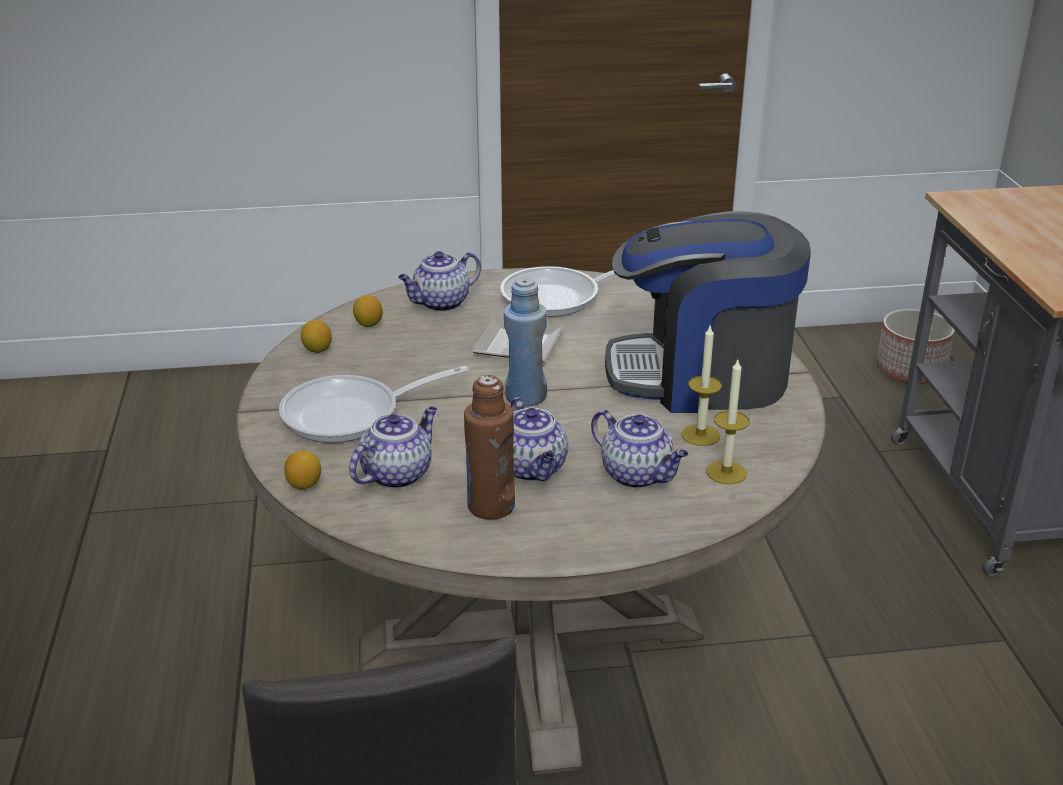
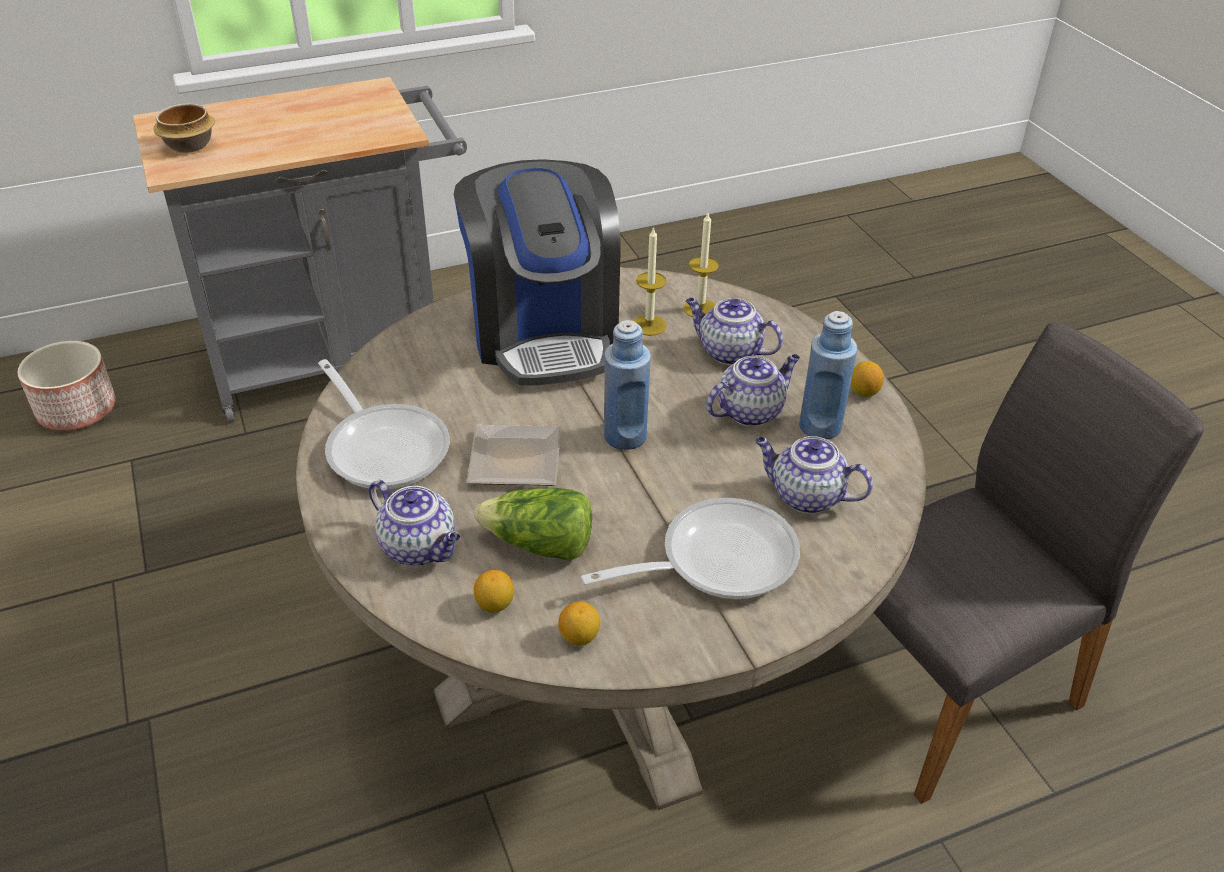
camera: 105 degrees left, 10 degrees up
frying pan [279,366,468,443] -> frying pan turned 75 degrees counterclockwise [581,498,800,599]
lemon [284,450,321,489] -> lemon moved to [851,361,884,397]
brown bottle [464,375,515,520] -> blue bottle [799,311,857,439]
teapot [591,410,688,488] -> teapot turned 90 degrees counterclockwise [686,298,783,365]
none -> bowl [154,103,215,153]
none -> lettuce [474,488,592,561]

